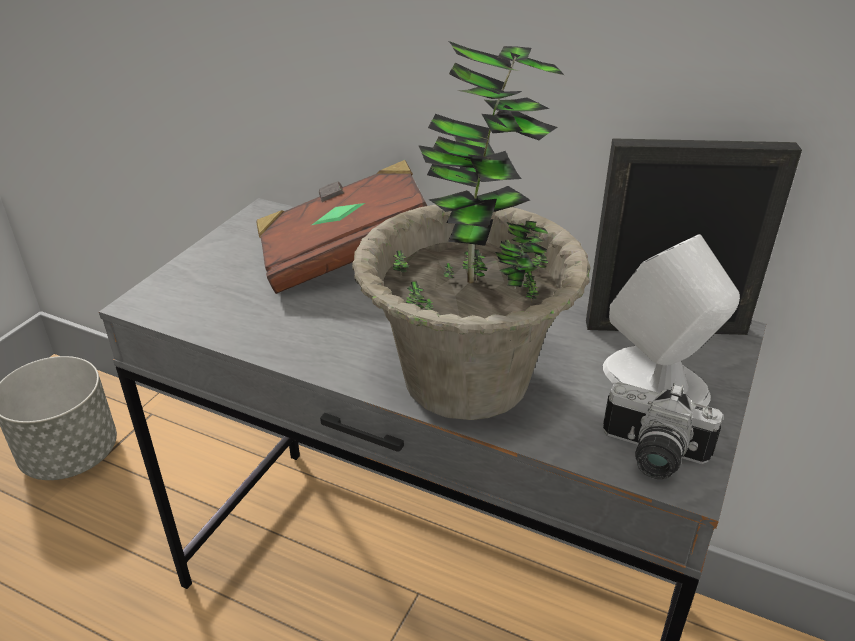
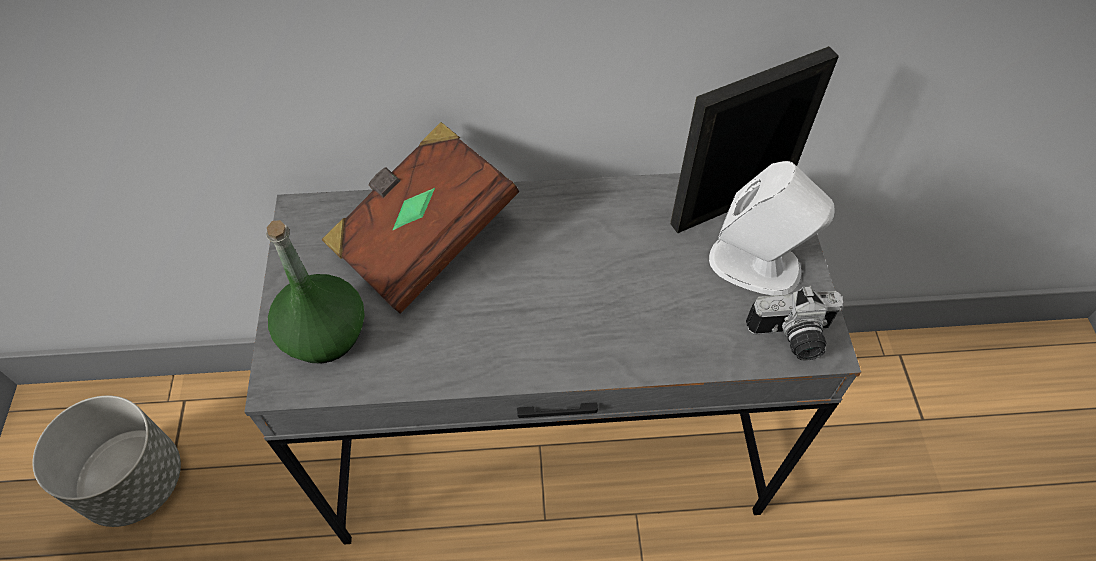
camera: 30 degrees left, 20 degrees up
potted plant [352,41,591,420] -> none
none -> green bottle [266,220,365,364]

